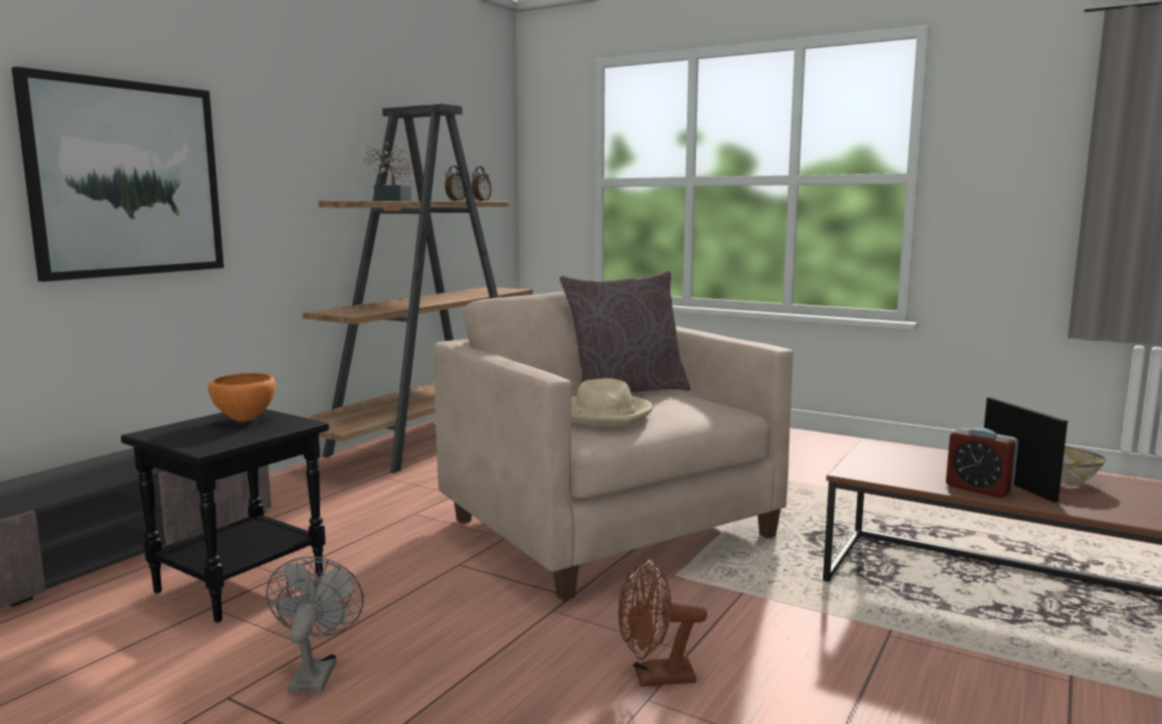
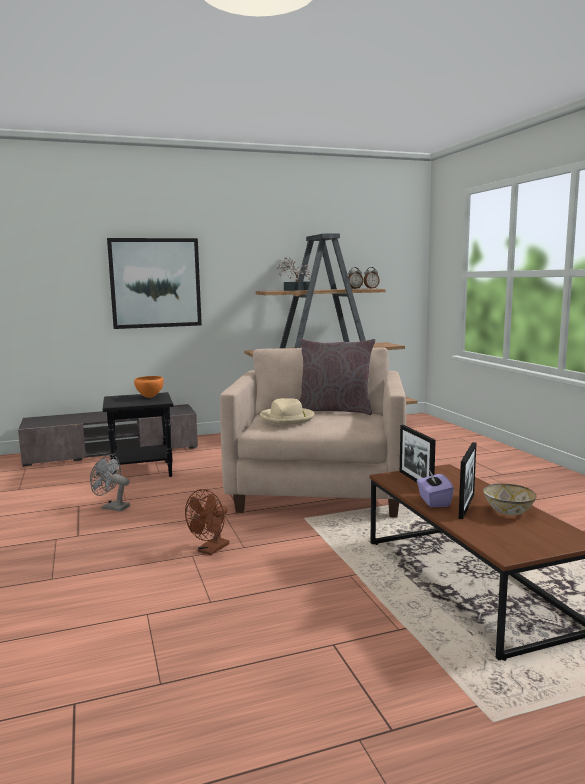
camera: 40 degrees right, 0 degrees up
grey fan [266,556,364,694] -> grey fan turned 105 degrees counterclockwise [90,455,130,512]
brown fan [618,558,707,687] -> brown fan turned 90 degrees counterclockwise [185,489,229,555]
alarm clock [946,428,1018,498] -> purple tissue box [417,470,454,507]
none -> picture frame [400,425,436,483]

